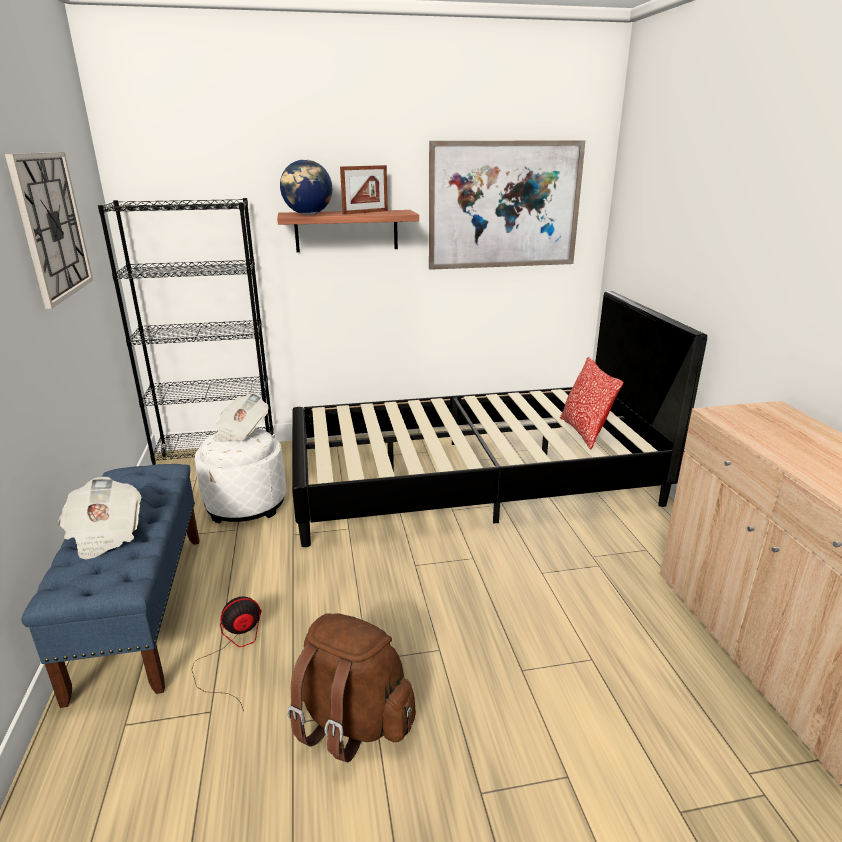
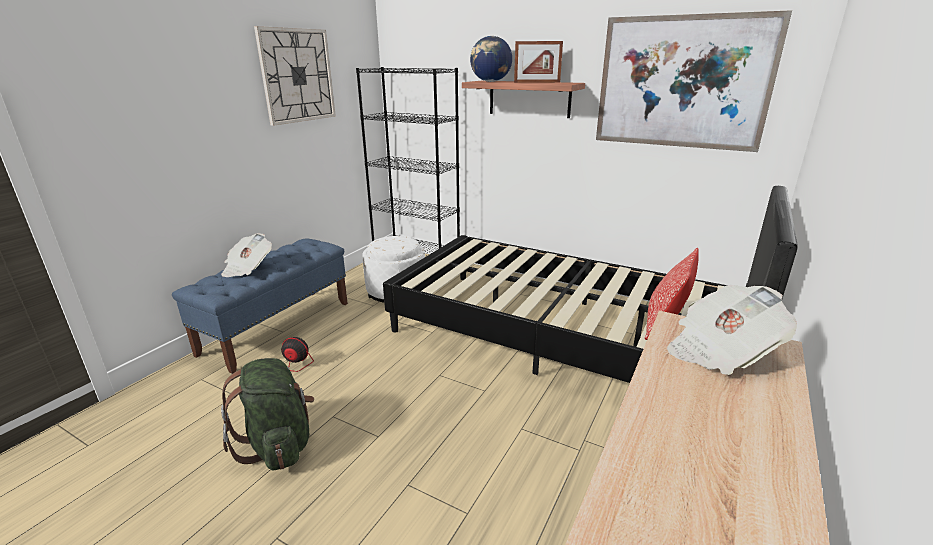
camera: 40 degrees right, 0 degrees up
newspaper [213,393,268,442] -> newspaper moved to [667,285,797,375]
brown backpack [287,613,416,762] -> green backpack [221,358,314,470]

